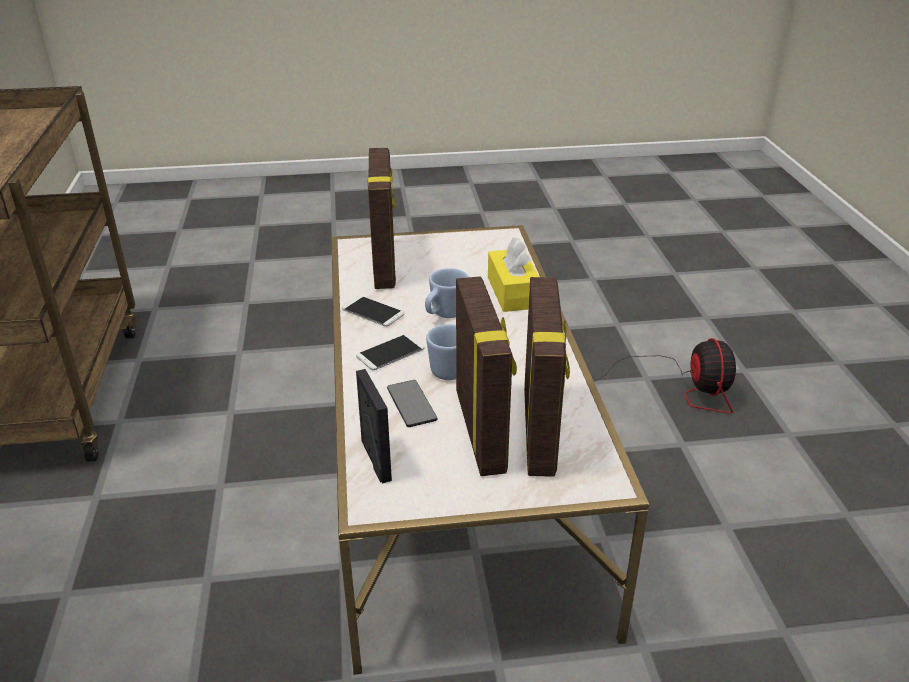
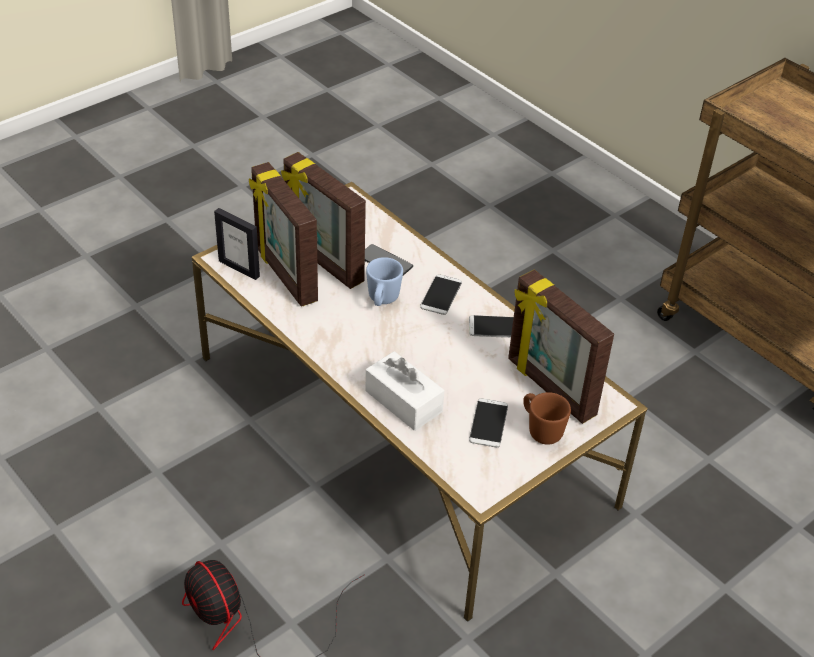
camera: 145 degrees right, 10 degrees up
picture frame [356,369,392,483] -> picture frame moved to [214,208,260,280]
blue mug [425,268,469,318] -> none
yellow tissue box [488,237,539,312] -> white tissue box [365,351,444,431]
none -> phone [469,398,508,448]
none -> brown mug [523,392,571,445]

